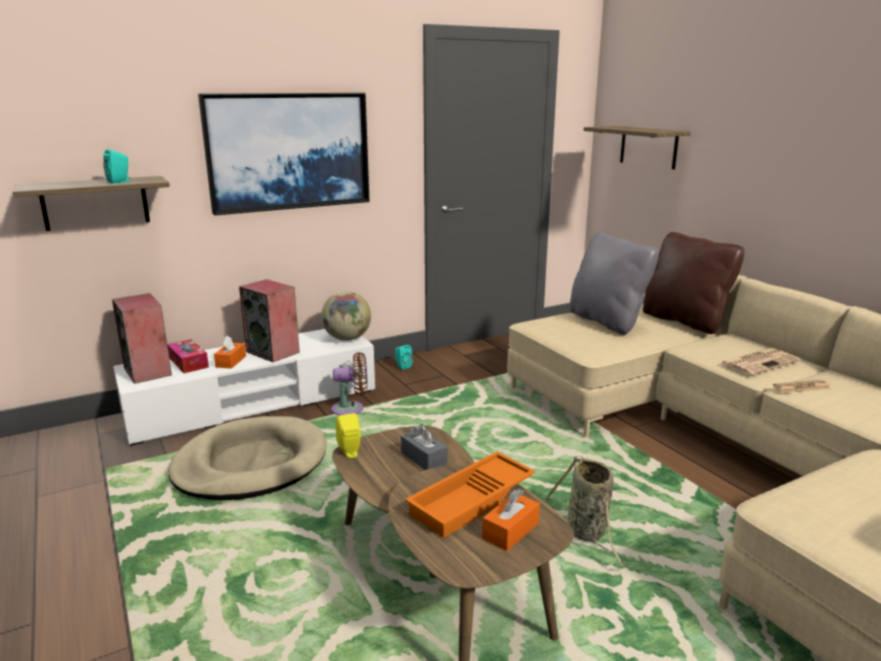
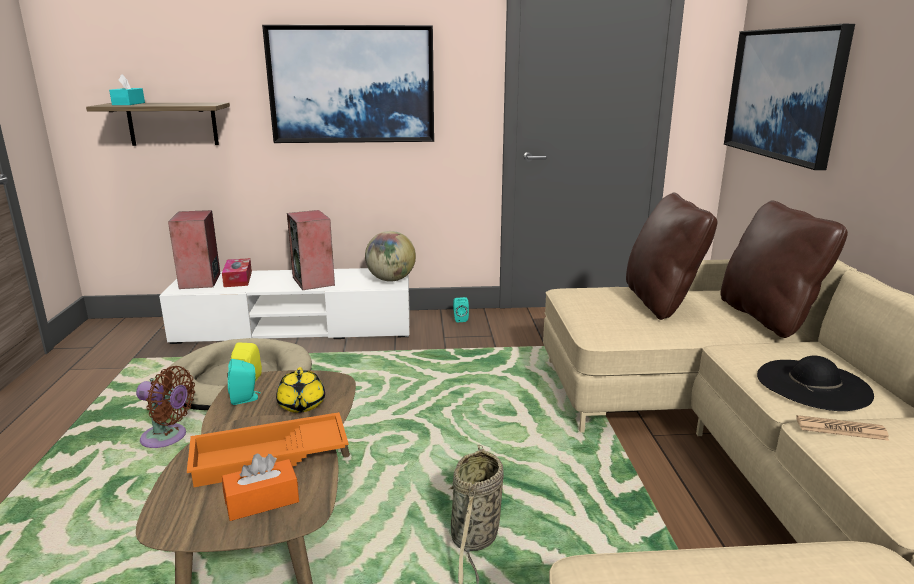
camera: 25 degrees right, 0 degrees up
turquoise speaker [103,149,131,184] -> turquoise speaker moved to [228,359,261,405]
orange tissue box [214,336,246,369] -> none
brown fan [331,352,367,416] -> brown fan moved to [136,366,195,448]
grey tissue box [401,424,448,470] -> yellow teapot [276,367,325,413]
grey pillow [570,232,659,335] -> brown pillow [626,192,717,320]
shelf [584,126,690,169] -> picture [724,24,855,170]
newspaper [720,348,800,376] -> black hat [757,356,874,411]
none -> turquoise tissue box [109,74,145,105]

